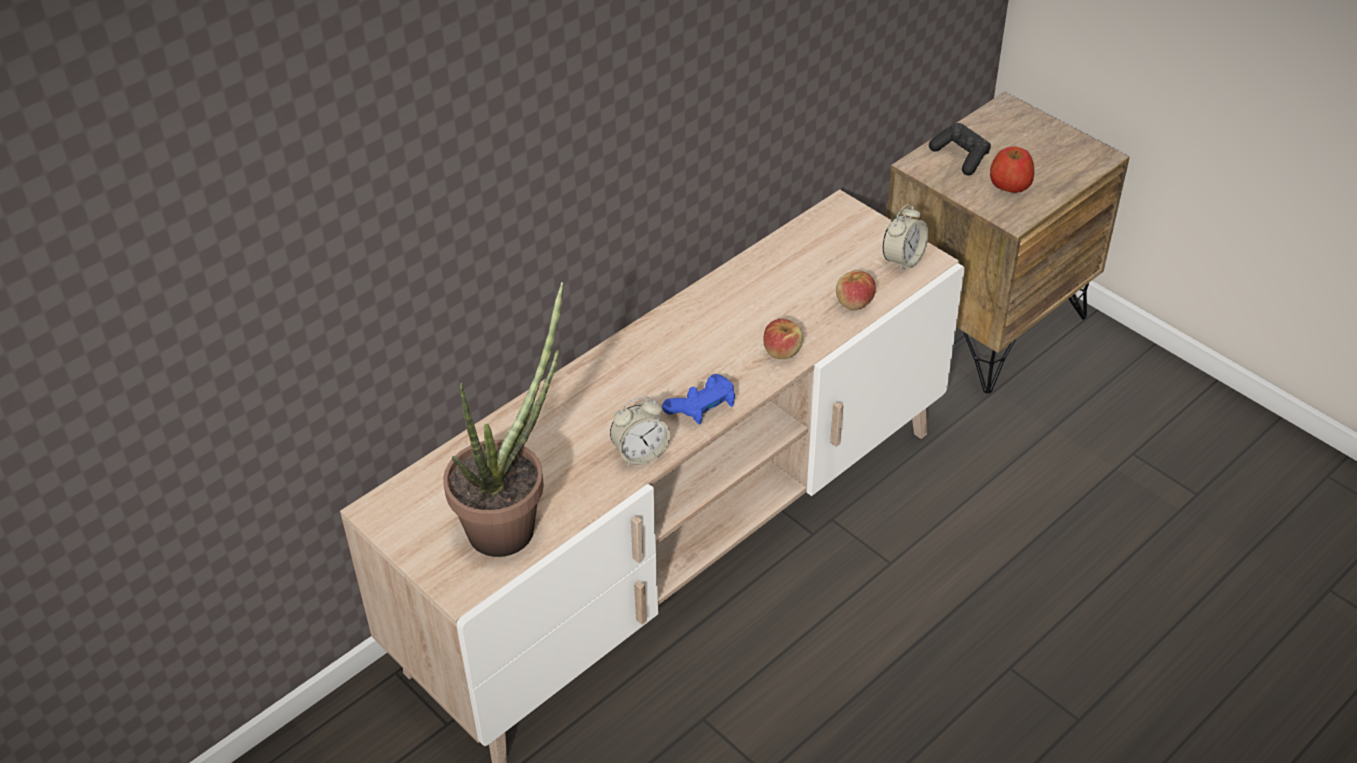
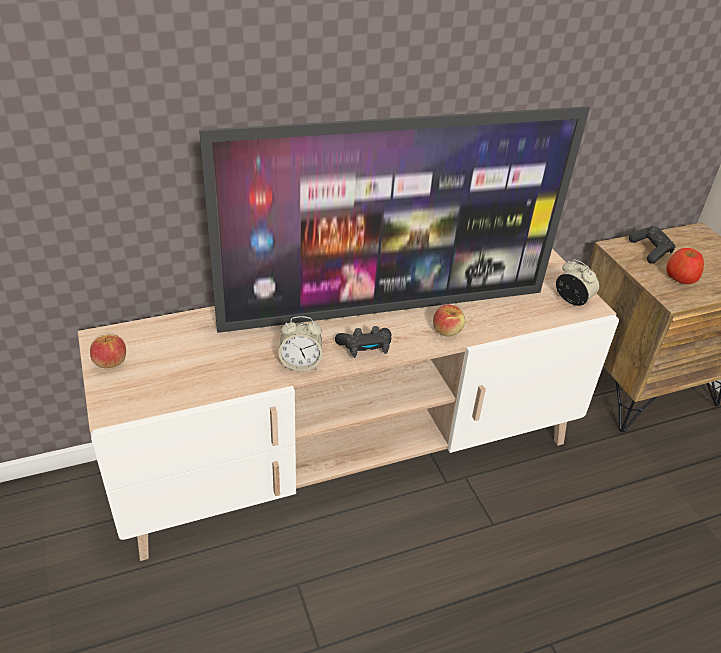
camera: 20 degrees right, 5 degrees down
potted plant [443,282,563,557] -> none
blue game controller [662,374,735,425] -> black game controller [335,326,391,358]
apple [836,271,876,310] -> apple moved to [90,335,126,368]
alarm clock [883,204,928,273] -> alarm clock turned 105 degrees counterclockwise [556,259,599,306]
none -> television [199,106,590,333]

